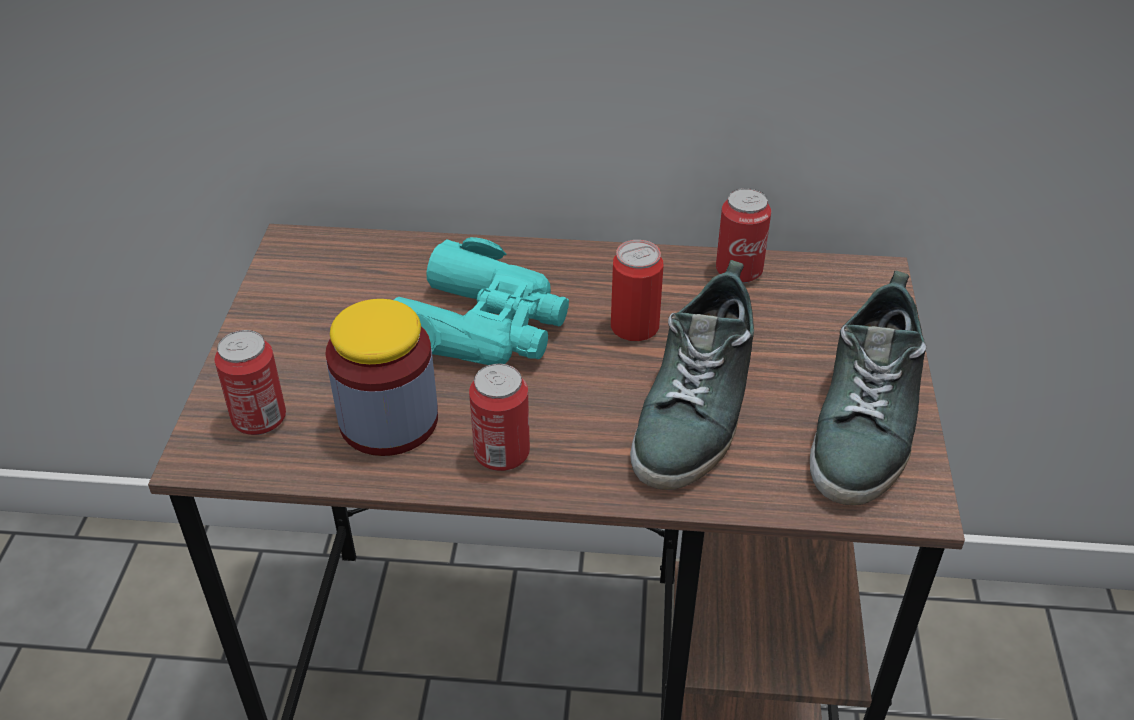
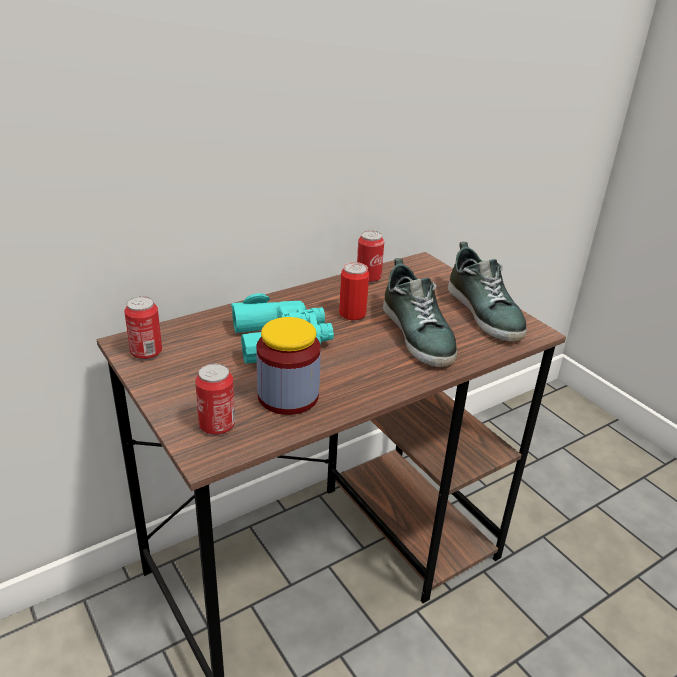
camera: 40 degrees left, 10 degrees down
can [469,364,530,471] -> can moved to [124,296,162,360]

